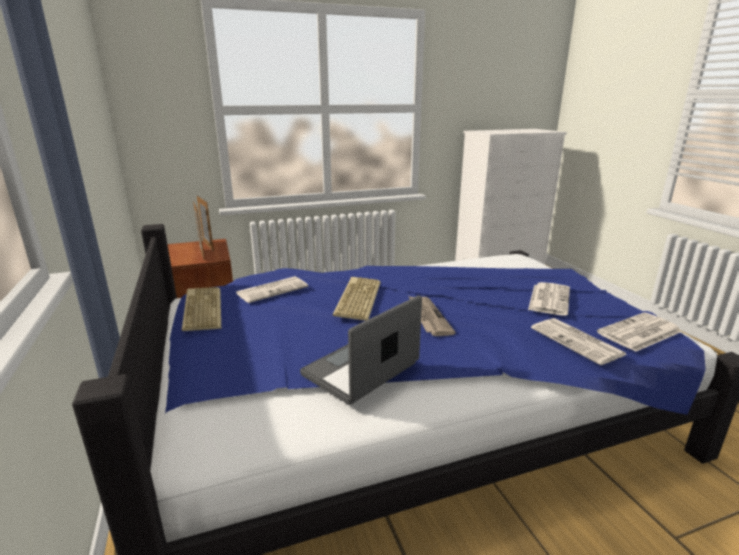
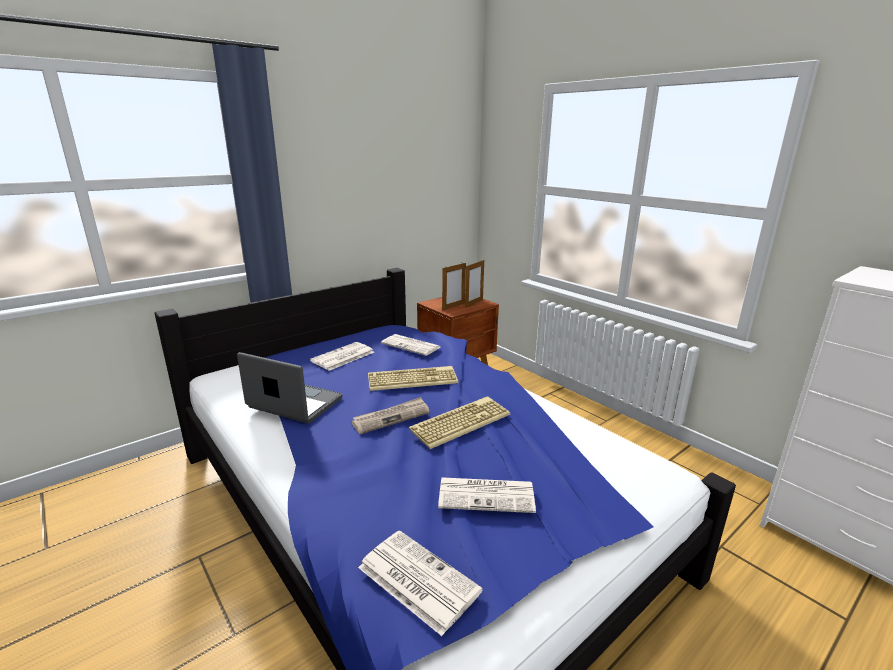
camera: 70 degrees right, 0 degrees up
keyboard [182,287,221,331] -> keyboard moved to [409,396,511,449]
newspaper [531,318,627,365] -> newspaper moved to [310,342,374,371]

